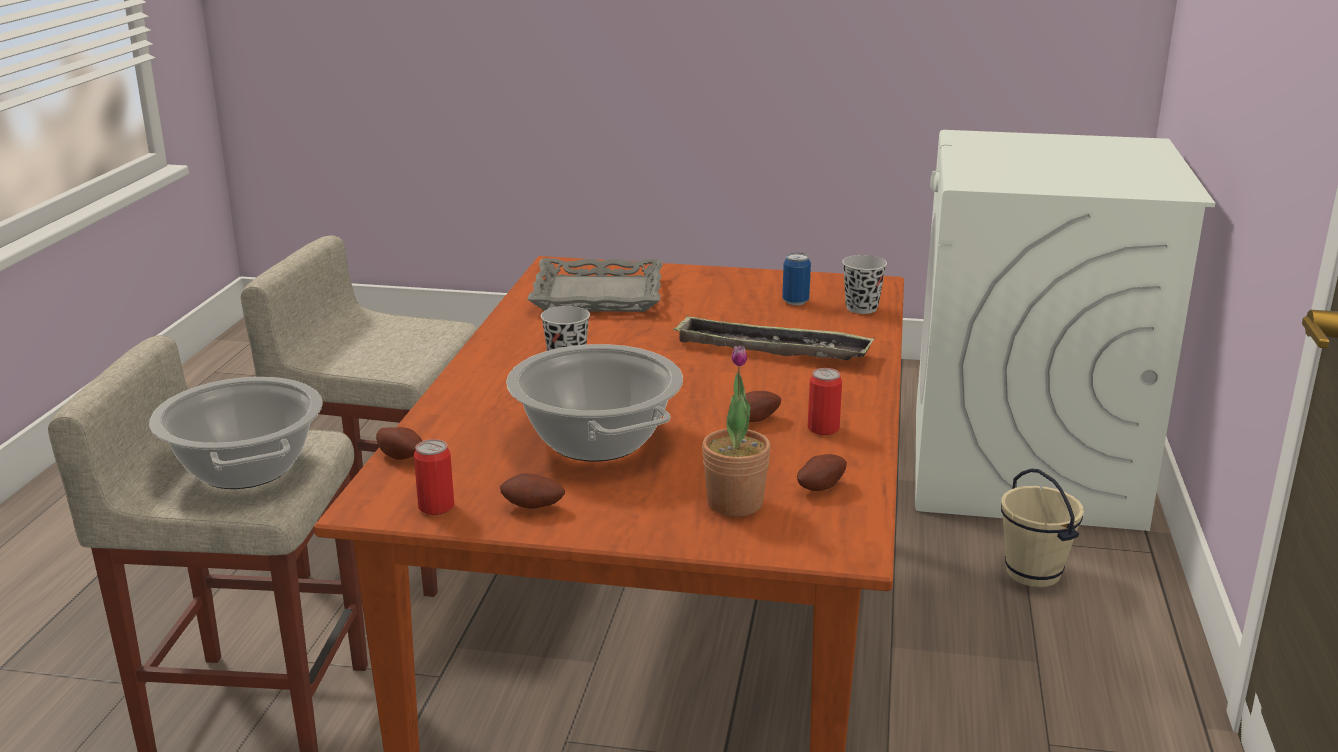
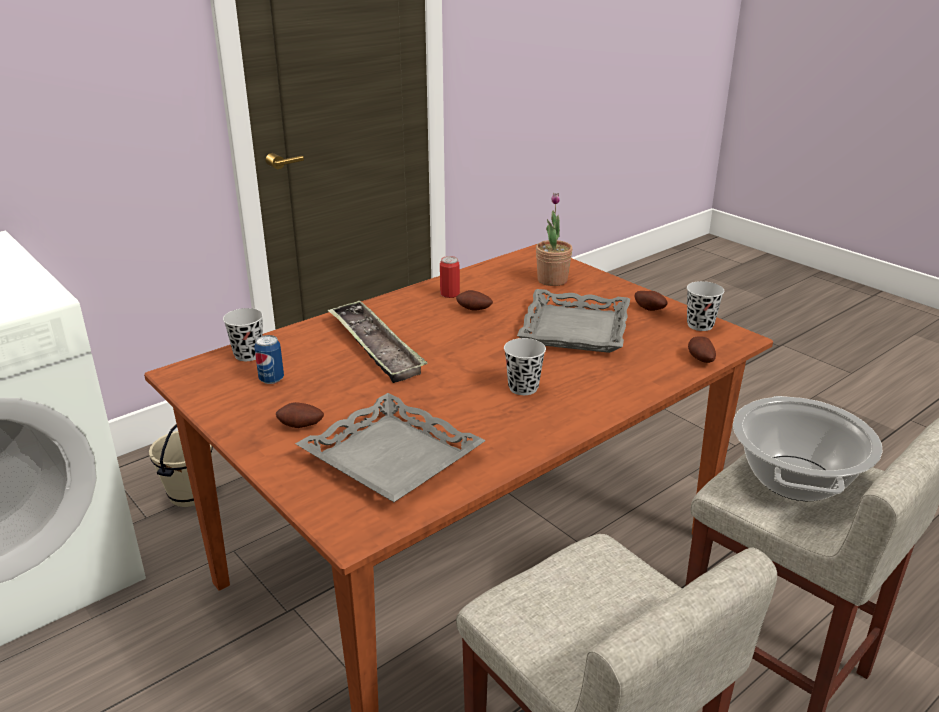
camera: 140 degrees left, 5 degrees up
can [414,439,454,515] -> black cup [687,281,724,331]
cooking pot [506,344,683,461] -> grey tray [517,289,630,353]
potato [797,454,847,491] -> potato moved to [276,402,324,428]

